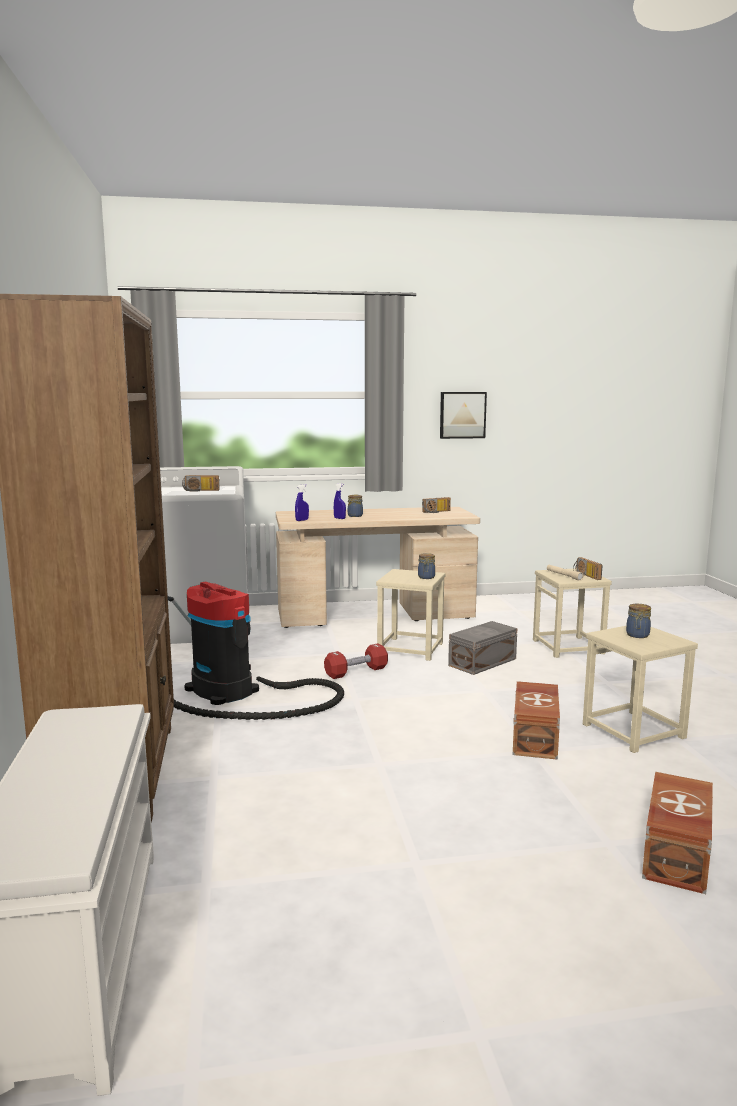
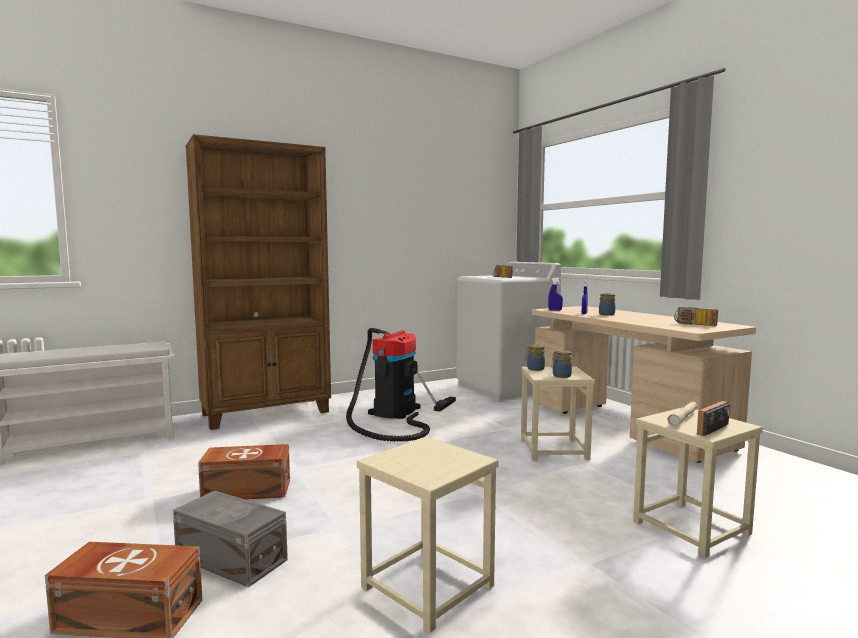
camera: 70 degrees right, 5 degrees down
red dumbbell [324,643,388,679] -> none
picture [440,392,487,439] -> none
grey storage box [448,621,517,675] -> grey storage box moved to [173,491,288,587]
brown storage box [513,681,560,760] -> brown storage box moved to [198,444,290,500]
jar [626,604,651,638] -> jar moved to [525,345,545,371]

